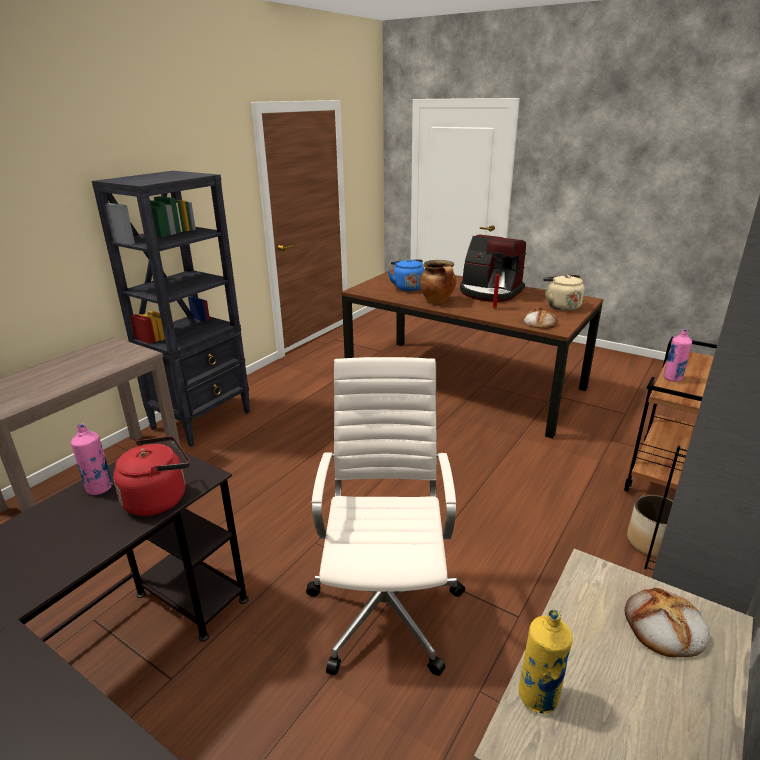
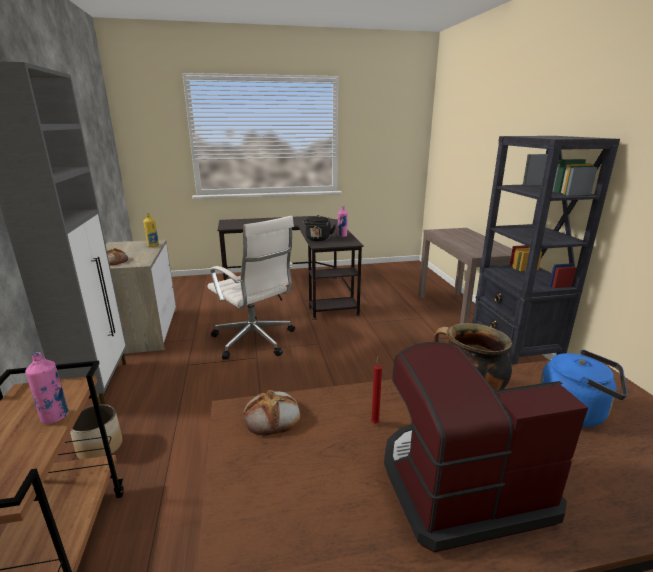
camera: 135 degrees right, 5 degrees down
red kettle [113,436,190,516] -> black kettle [304,215,336,241]
beige kettle [543,275,584,311] -> none

